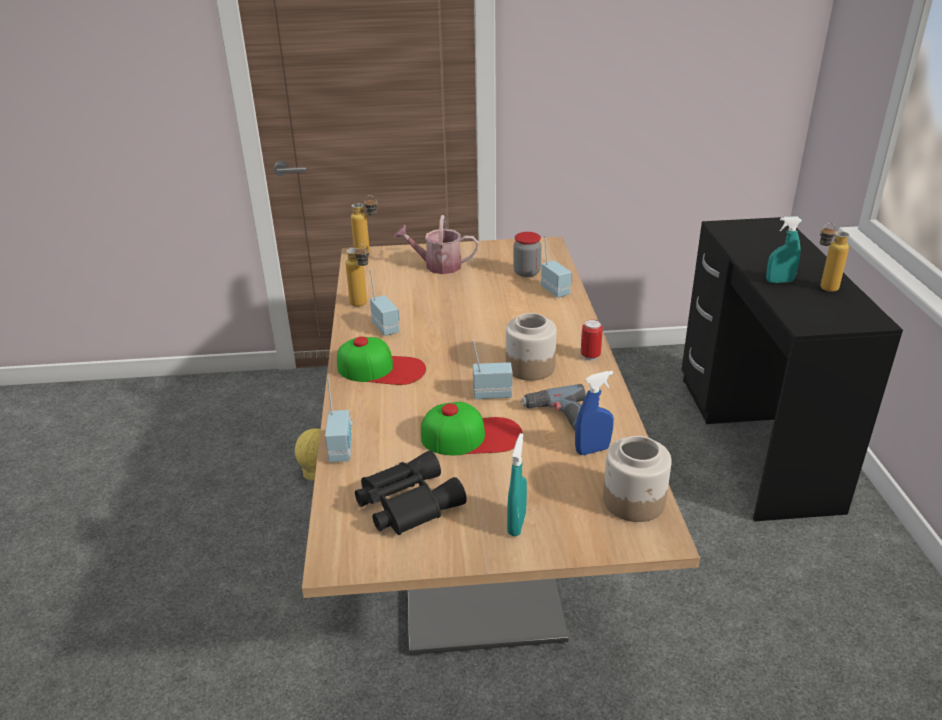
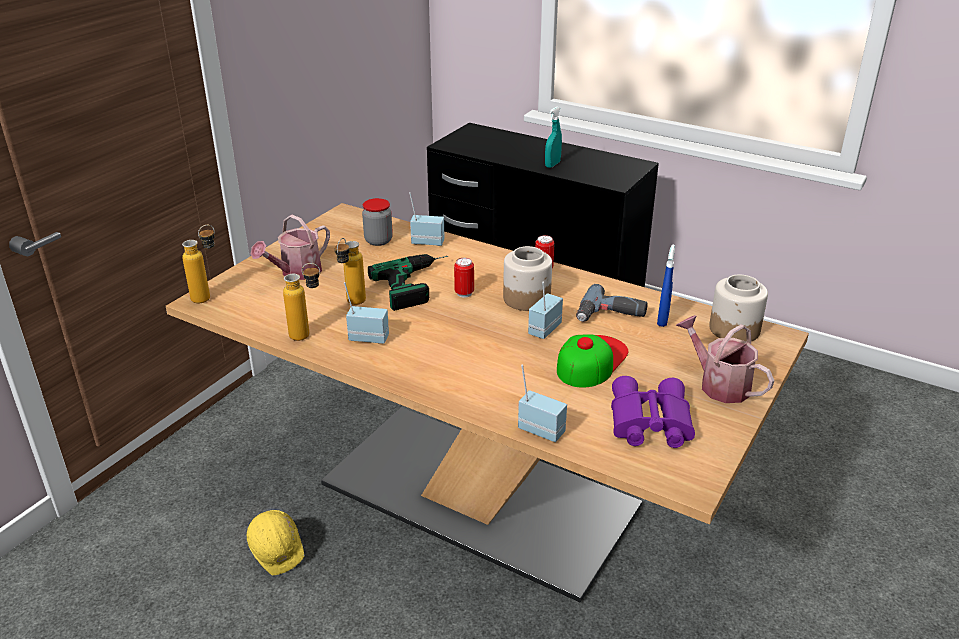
camera: 55 degrees left, 0 degrees up
cap [337,336,426,385] -> none
black binoculars [355,451,467,535] -> purple binoculars [611,376,695,448]
turquoise spray bottle [507,433,527,536] -> watering can [676,315,774,403]
bottle [820,223,850,292] -> bottle moved to [334,238,366,305]
none -> power drill [368,254,448,311]
none -> can [454,258,474,298]

